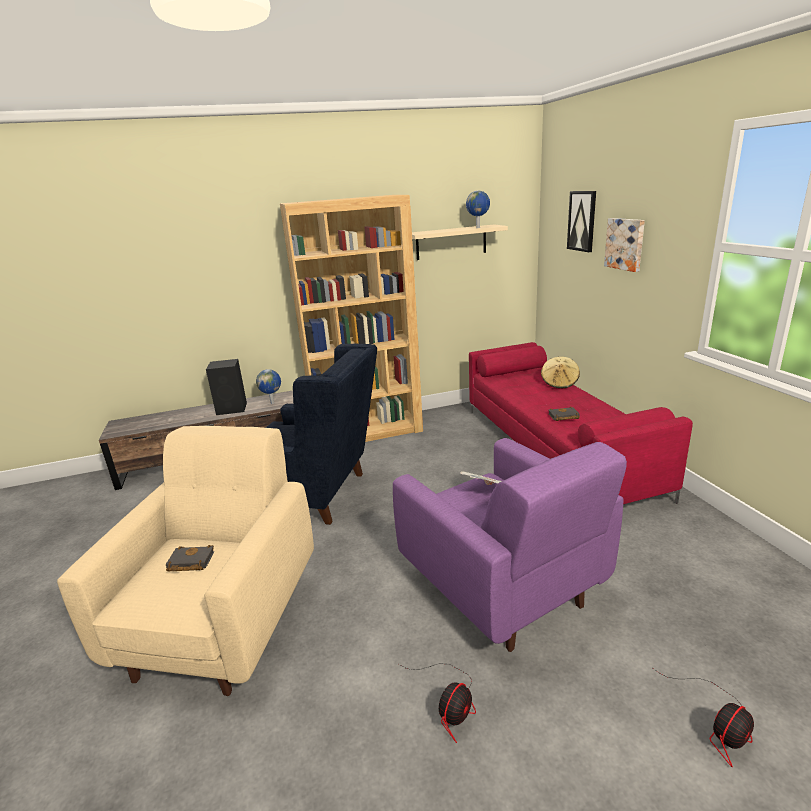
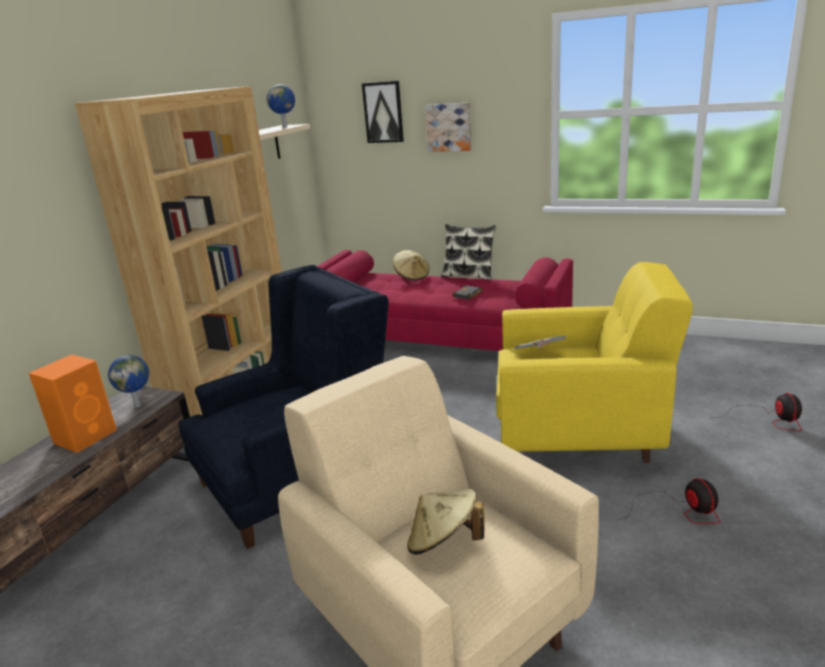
camera: 50 degrees left, 0 degrees up
black book [166,545,215,571] -> beige hat [407,489,485,555]
black speaker [206,359,247,415] -> orange speaker [29,354,117,453]
purple armchair [393,438,627,652] -> yellow armchair [497,262,693,463]
none -> pillow [441,224,496,280]

